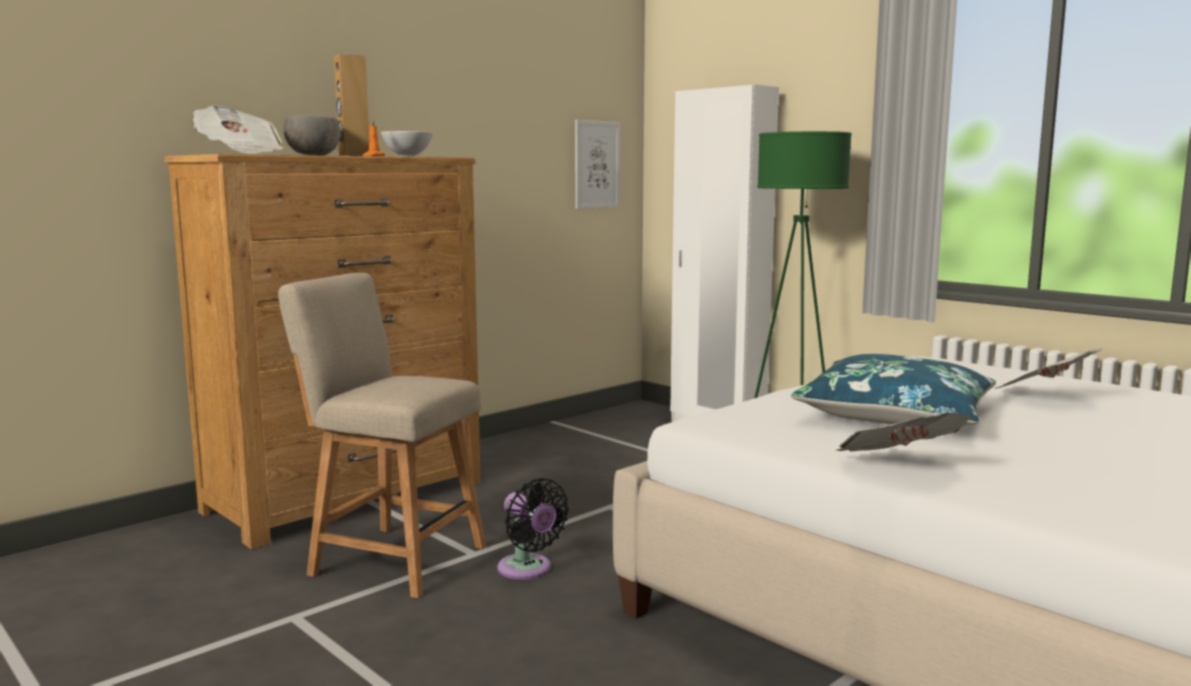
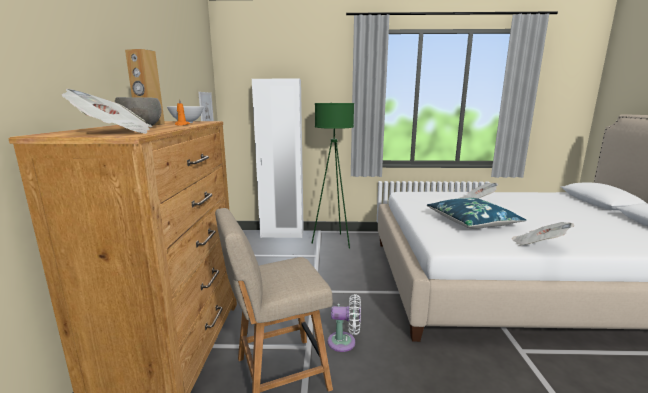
camera: 45 degrees left, 5 degrees up
black fan [498,478,569,580] -> white fan [327,294,361,352]

